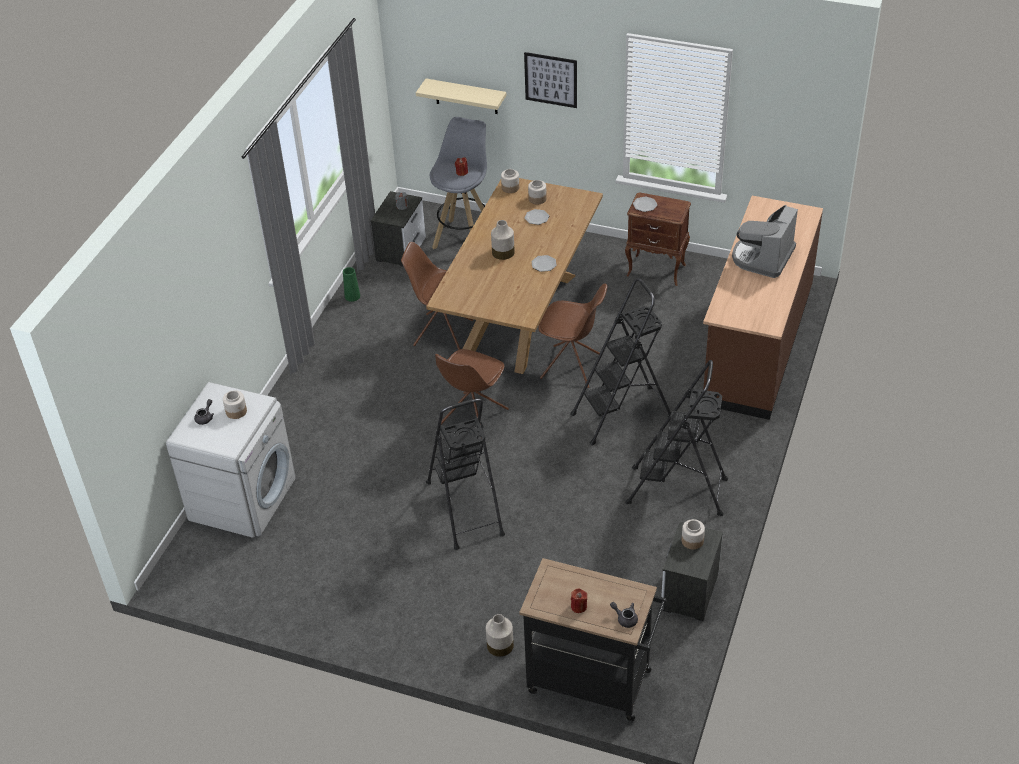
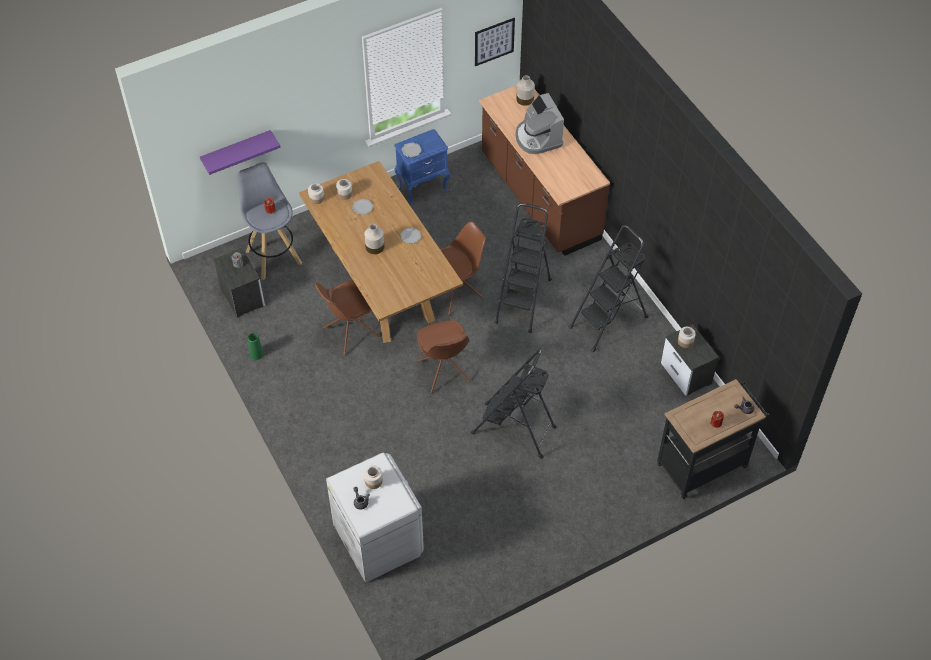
camera: 50 degrees left, 10 degrees up
beige shelf [416,79,506,114] -> purple shelf [200,130,280,175]
beige vase [486,614,514,657] -> beige vase moved to [516,75,535,106]
picture [524,52,577,108] -> picture moved to [475,18,515,66]
brown nightstand [625,192,691,286] -> blue nightstand [394,129,450,207]

